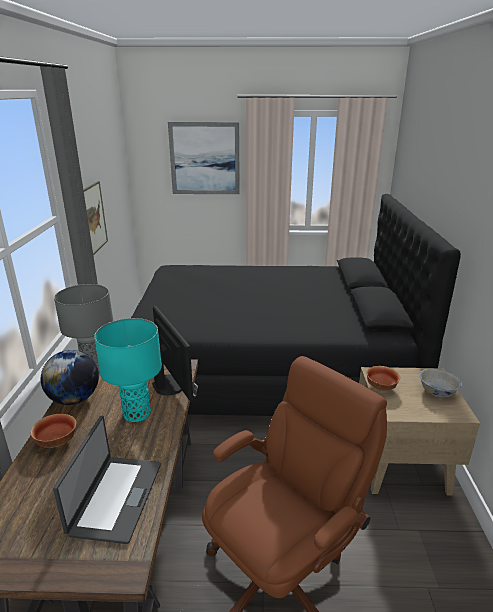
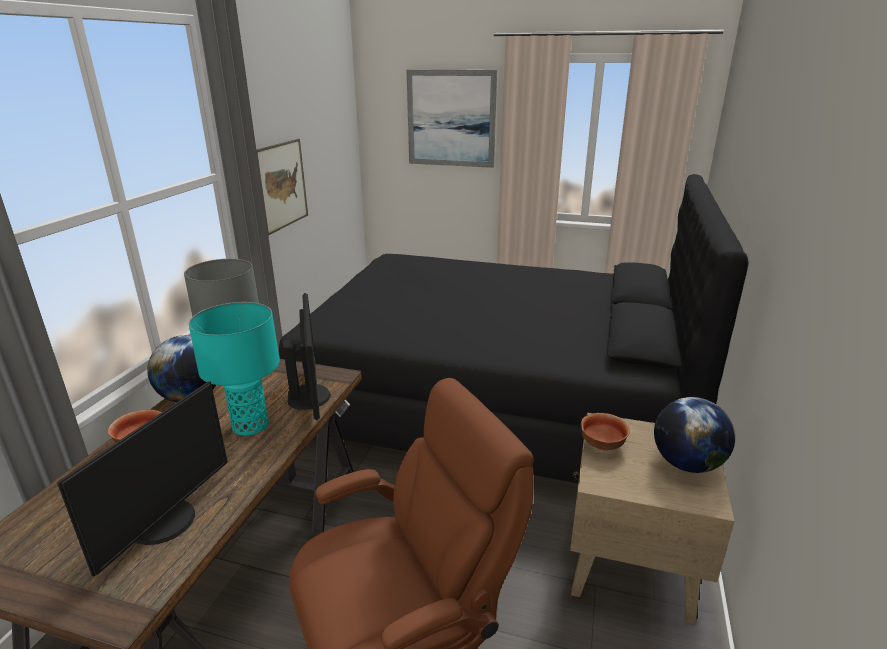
camera: 15 degrees right, 0 degrees up
laptop [53,416,161,544] -> monitor [57,381,228,577]
white bowl [419,368,462,398] -> globe [654,397,735,473]

